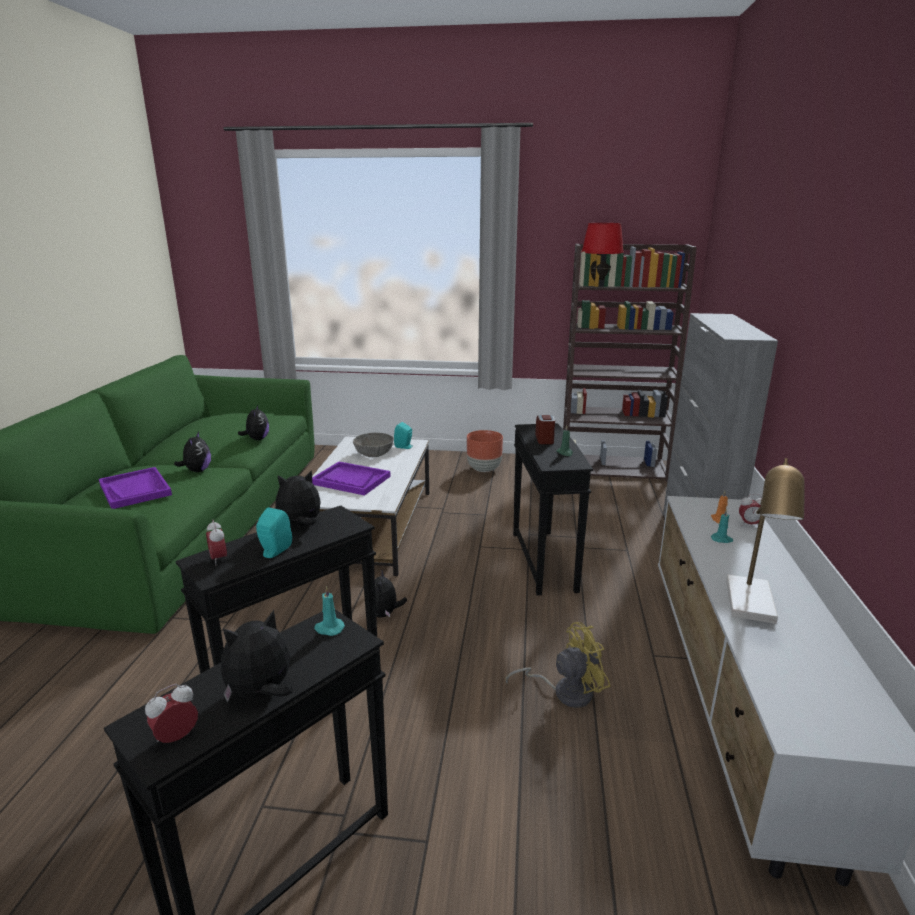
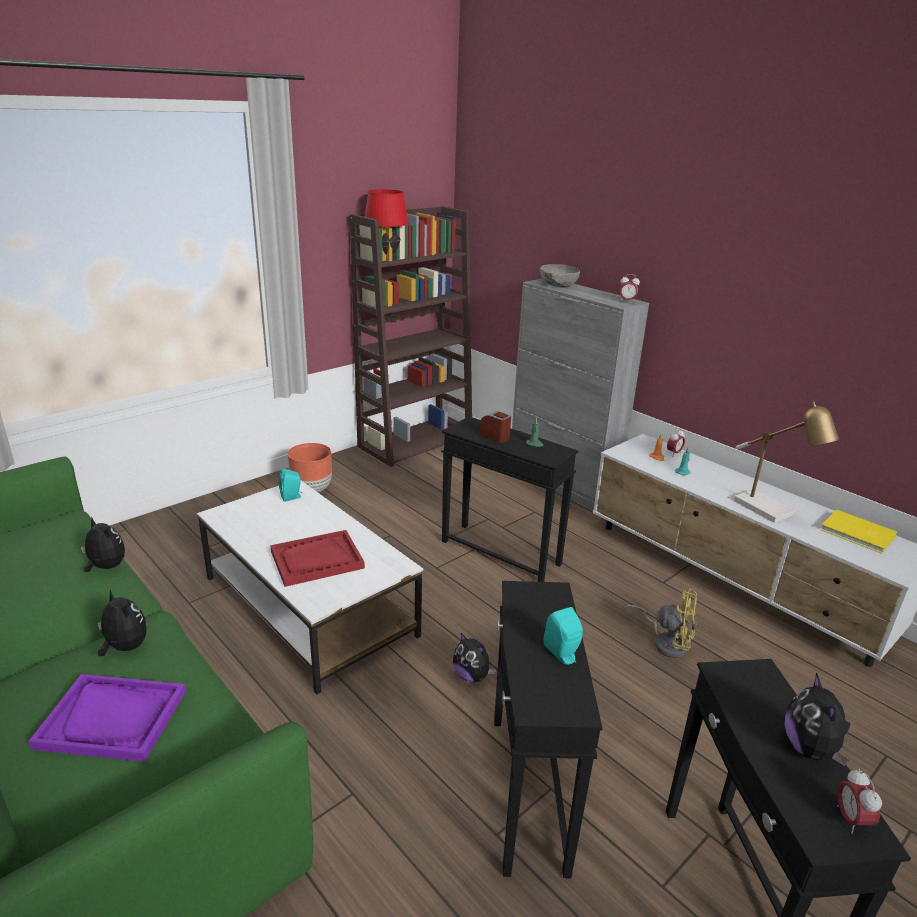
camera: 50 degrees left, 5 degrees up
alarm clock [206,520,227,564] -> alarm clock moved to [620,274,640,303]
plush toy [275,470,321,526] -> none
purple tray [312,462,391,496] -> red tray [270,530,365,587]
turquoise candle [314,586,345,636] -> none
grey bowl [353,433,393,457] -> grey bowl moved to [540,264,580,287]
yellow fan [505,622,611,708] -> yellow fan turned 90 degrees clockwise [624,588,697,658]
none -> yellow book [820,510,897,554]

